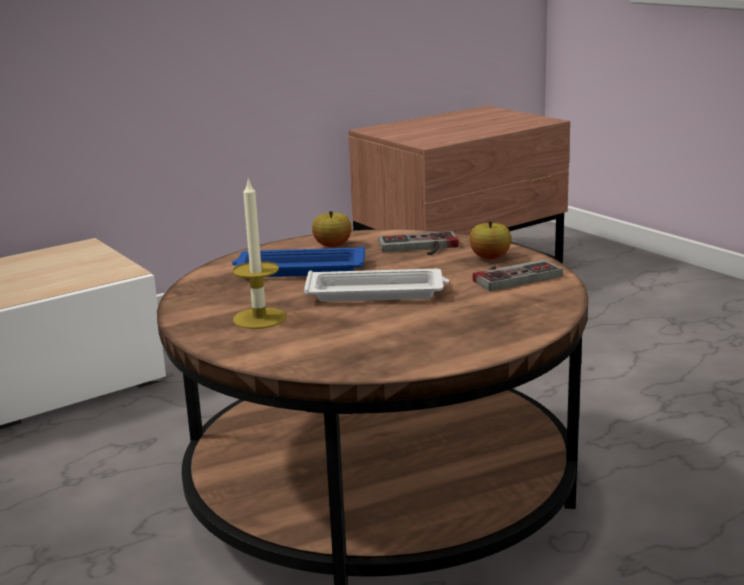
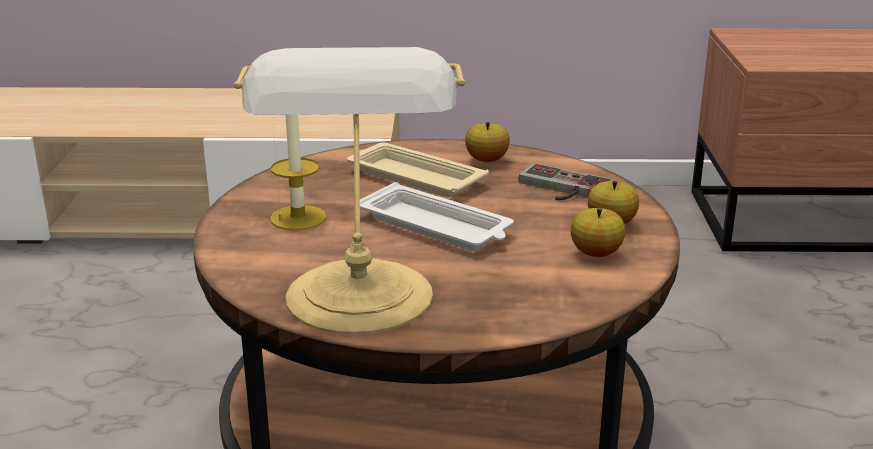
camera: 35 degrees right, 5 degrees up
blue tray [232,246,365,277] -> beige tray [347,143,489,197]
game controller [473,259,563,291] -> apple [571,208,625,257]
none -> table lamp [234,47,466,335]

